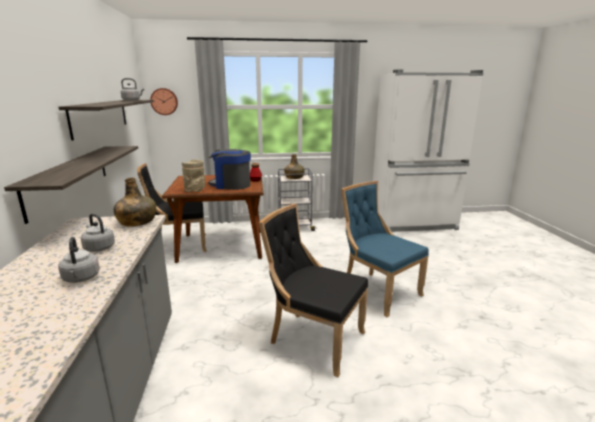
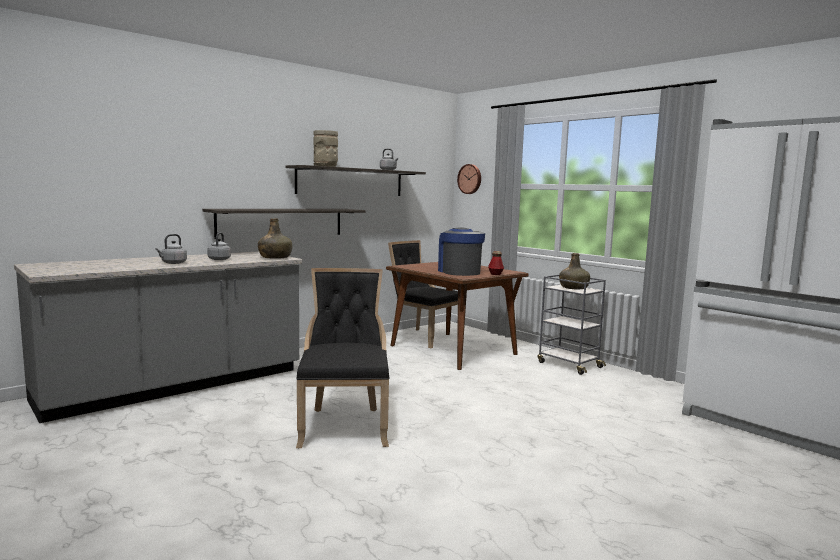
camera: 55 degrees right, 10 degrees down
beige vase [182,160,205,192] -> beige vase moved to [314,130,338,167]
blue chair [341,181,429,317] -> none

